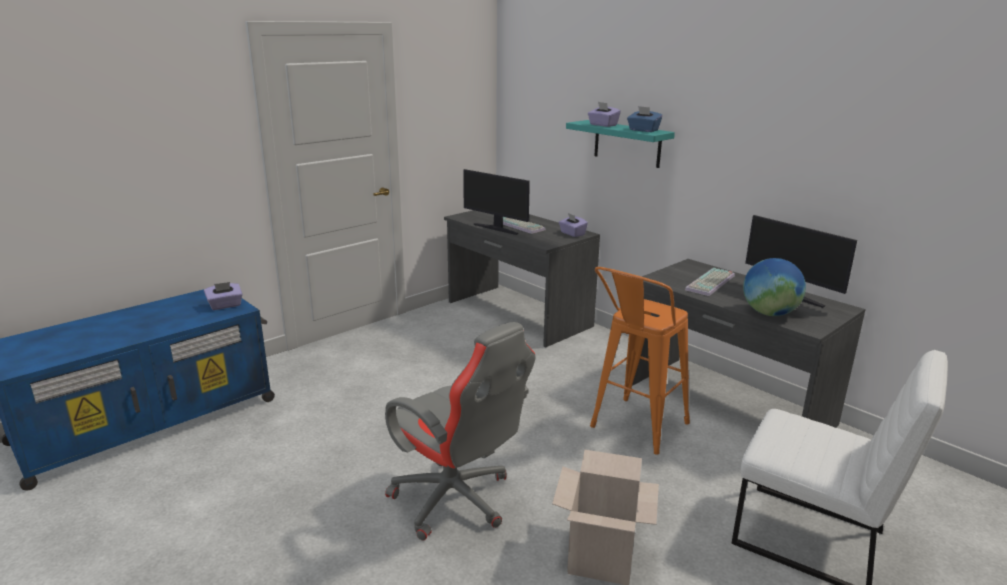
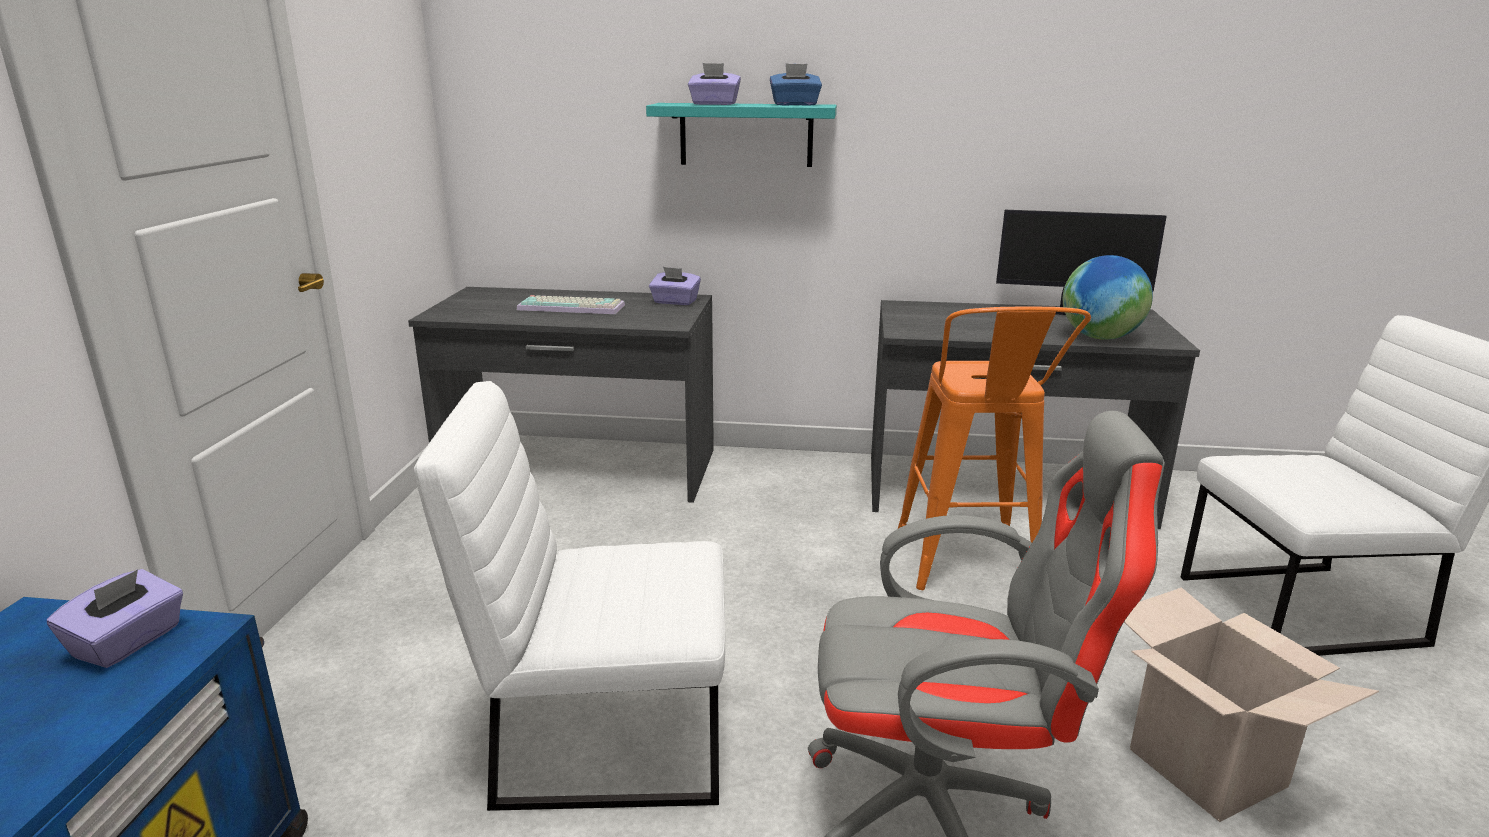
camera: 40 degrees left, 0 degrees up
monitor [463,169,530,235] -> none
keyboard [685,268,735,296] -> none
none -> white chair [414,381,725,811]

